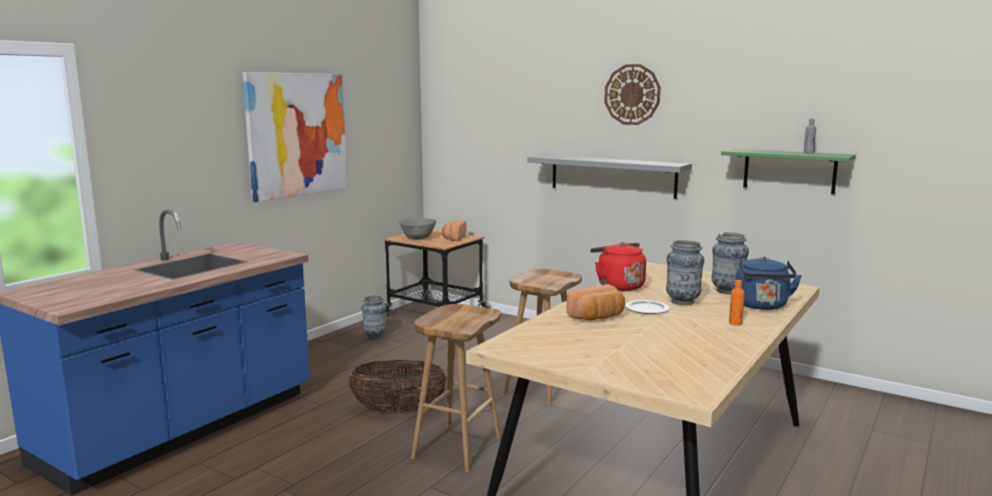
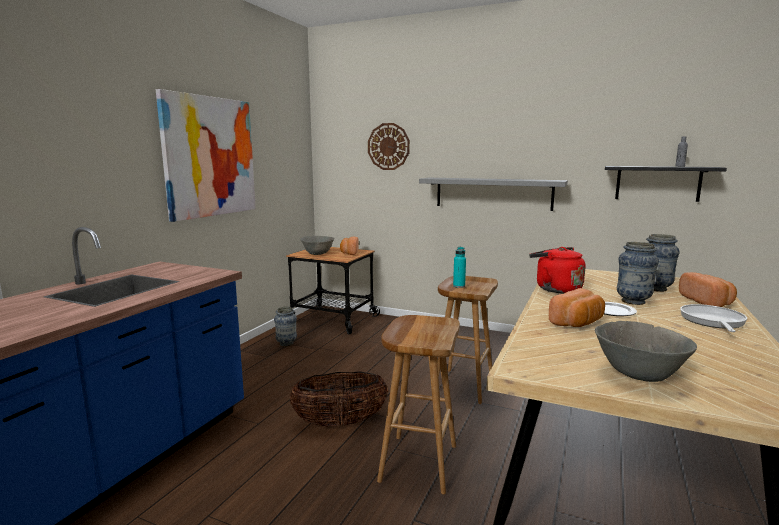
camera: 10 degrees left, 0 degrees up
wall clock [604,64,661,125] -> wall clock moved to [368,123,410,170]
green shelf [721,149,856,194] -> black shelf [605,166,727,202]
orange bottle [729,280,745,326] -> frying pan [680,304,747,332]
blue kettle [736,256,802,310] -> bread [679,272,737,307]
none -> turquoise bottle [453,247,466,288]
none -> grey bowl [595,321,697,382]

